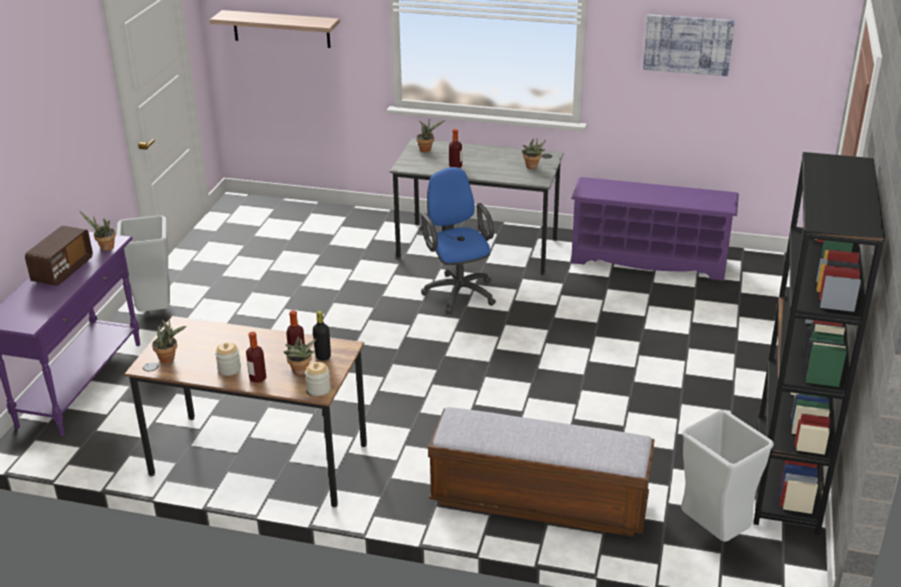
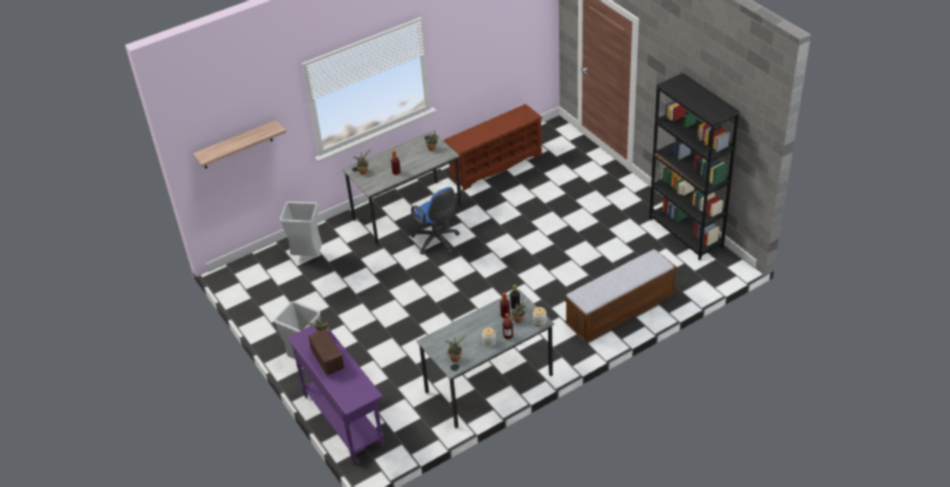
camera: 45 degrees left, 10 degrees up
brown desk [125,316,367,507] -> grey desk [417,289,554,428]
blue office chair [421,167,496,314] -> blue office chair turned 150 degrees counterclockwise [411,187,460,255]
purple shoe rack [571,177,739,281] -> brown shoe rack [444,104,543,191]
picture [643,14,735,76] -> none
grey trash can [681,410,774,542] -> grey trash can moved to [280,202,322,256]

